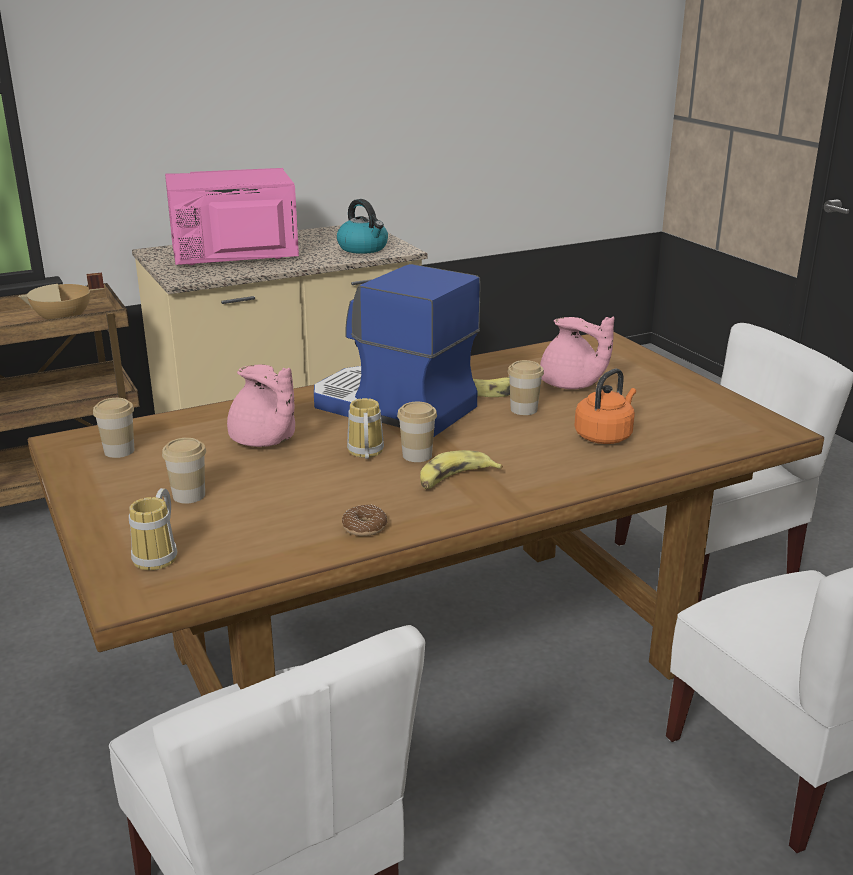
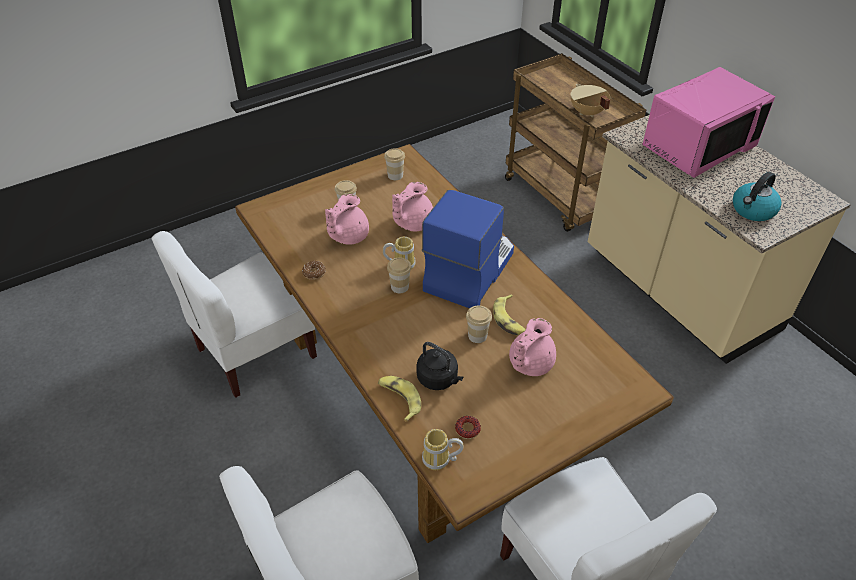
camera: 85 degrees right, 20 degrees up
mug [129,488,177,570] -> mug moved to [422,429,463,470]
pink microwave [165,168,299,265] -> pink microwave turned 75 degrees clockwise [642,67,775,178]
banana [420,450,503,489] -> banana moved to [378,376,421,422]
orange kettle [574,369,636,444] -> black kettle [416,342,463,390]
none -> pink teapot [325,194,369,245]
none -> donut [455,416,481,439]

